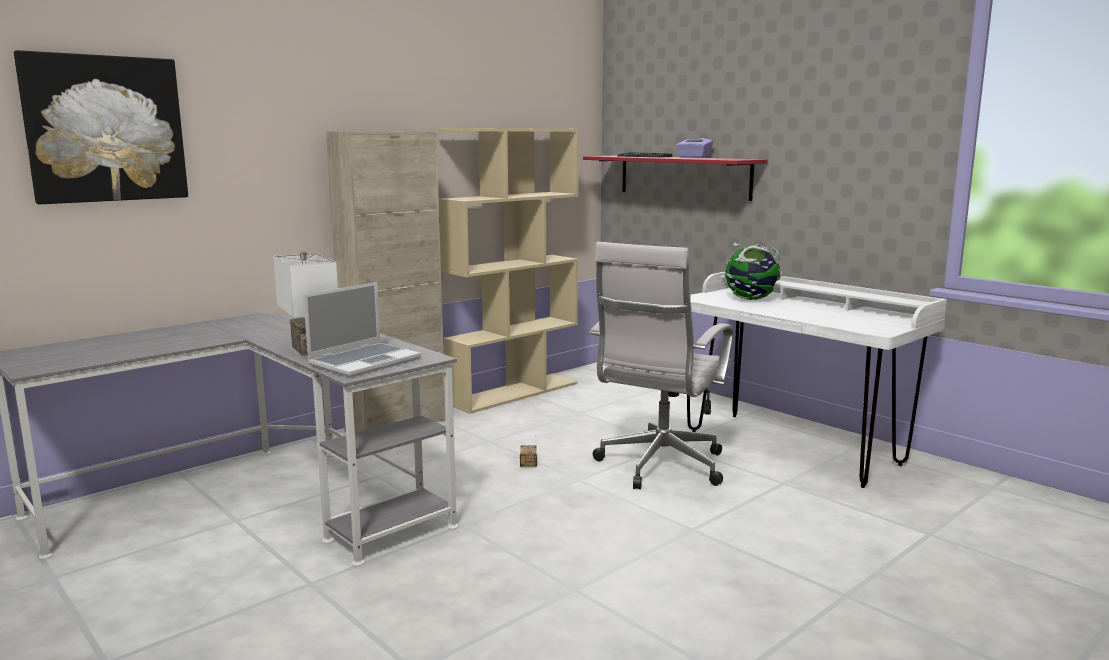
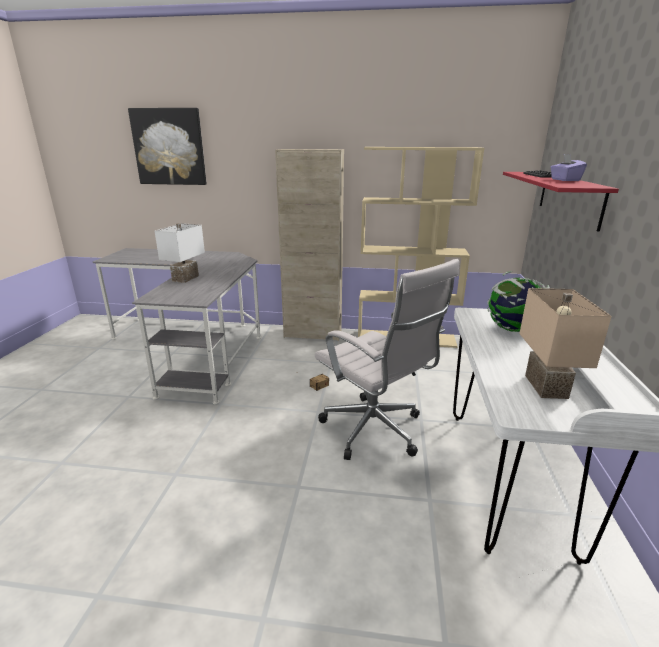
camera: 50 degrees right, 10 degrees up
laptop [303,282,421,377] -> none
white office chair [589,242,733,489] -> white office chair turned 120 degrees counterclockwise [315,259,460,460]
none -> beige table lamp [519,288,612,399]

